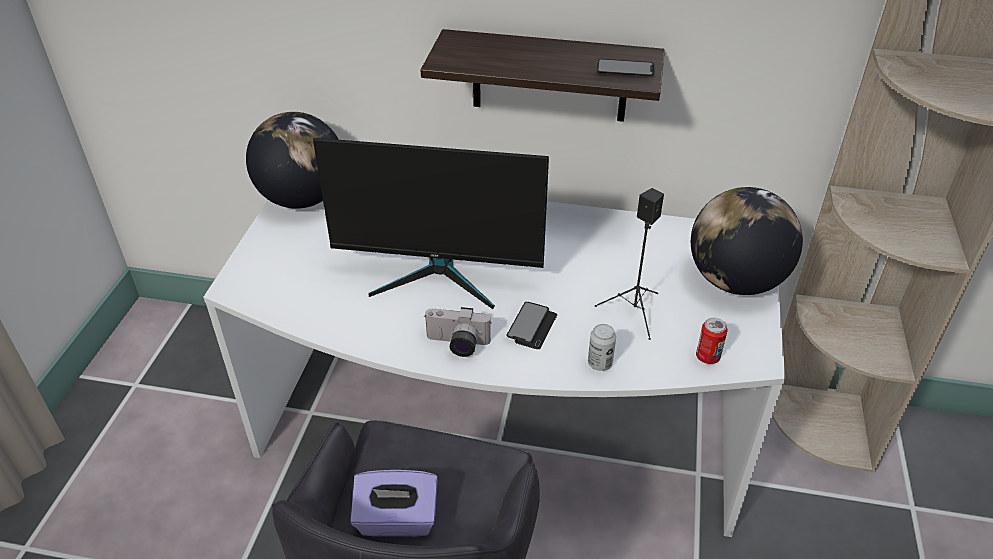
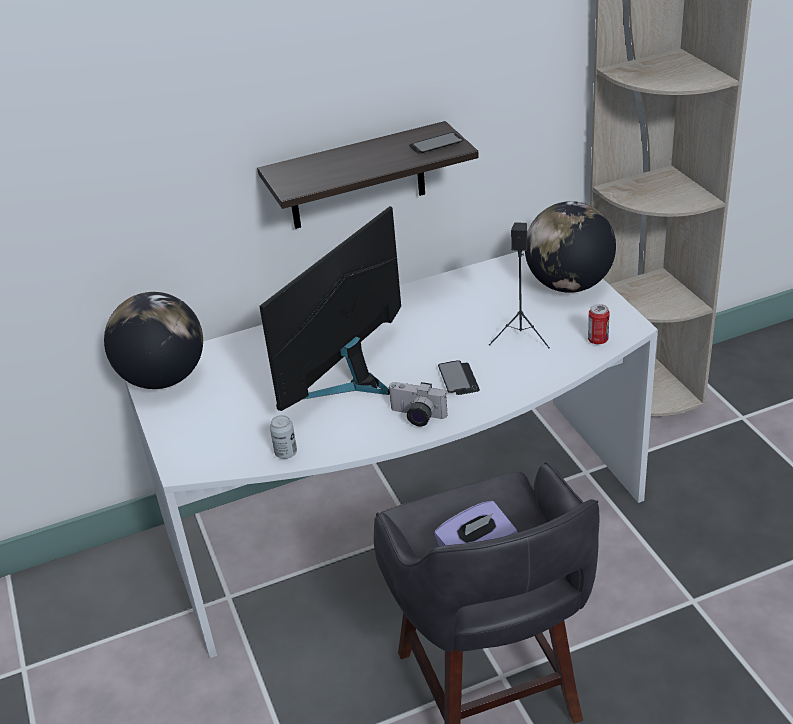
camera: 30 degrees left, 5 degrees down
monitor [313,138,549,309] -> monitor turned 150 degrees clockwise [259,206,401,411]
camera [425,307,491,357] -> camera turned 45 degrees clockwise [388,382,447,427]
can [588,324,616,371] -> can moved to [270,415,297,459]

